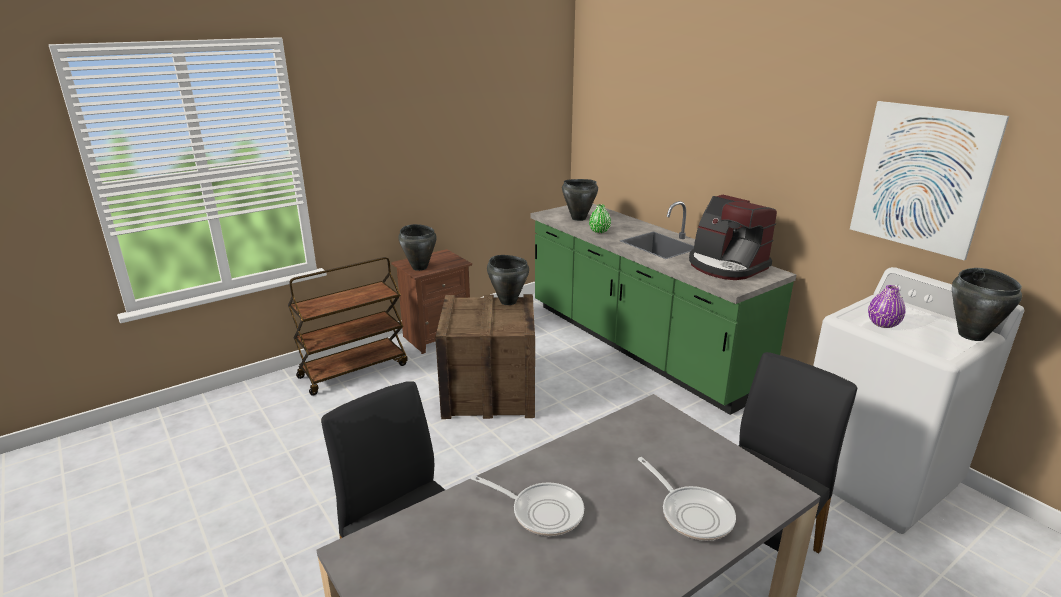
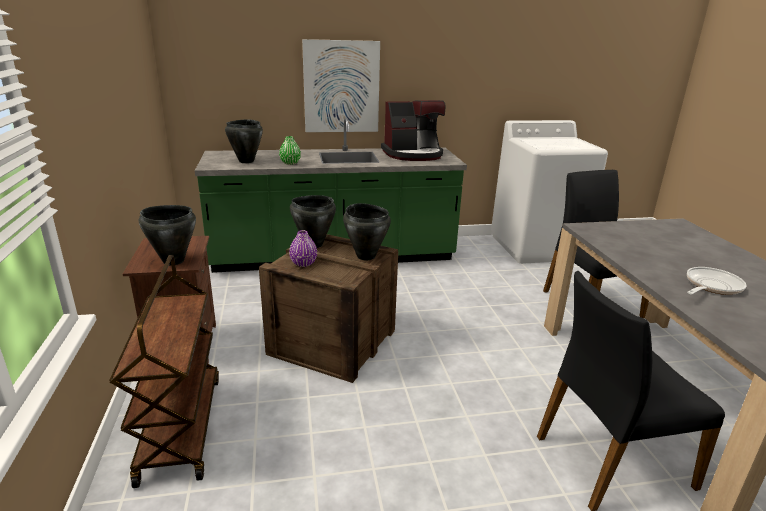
camera: 65 degrees left, 0 degrees up
frying pan [638,457,736,541] -> none
picture [850,101,1009,260] -> picture moved to [302,39,380,132]
purple vase [868,285,906,328] -> purple vase moved to [289,230,317,267]
black cooking pot [952,268,1022,341] -> black cooking pot moved to [343,203,391,260]

